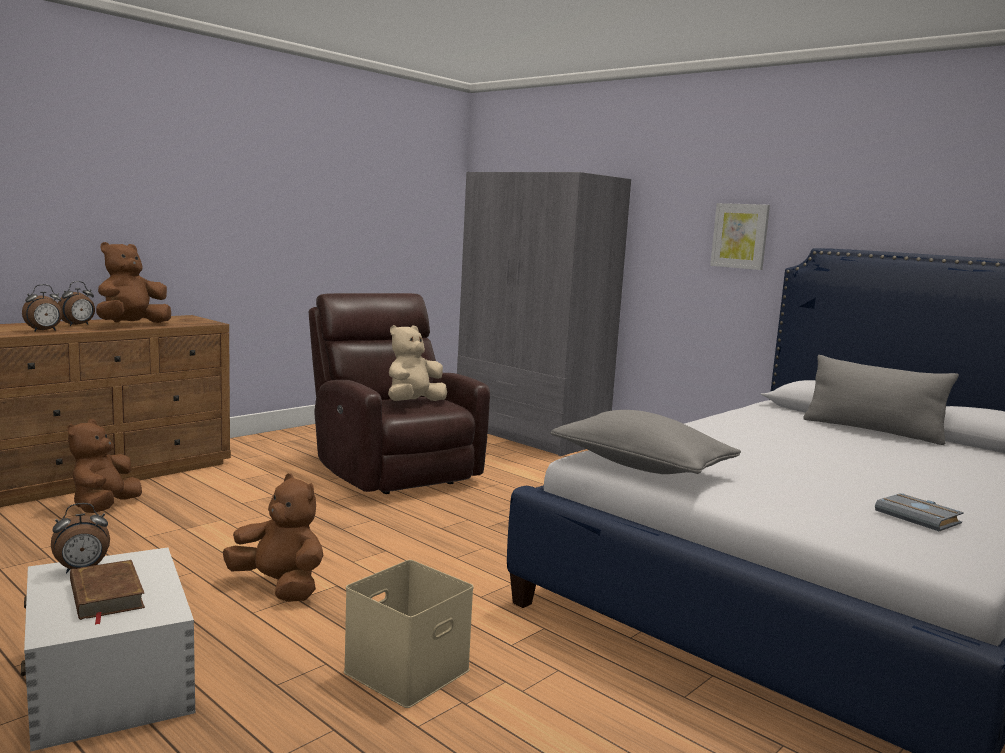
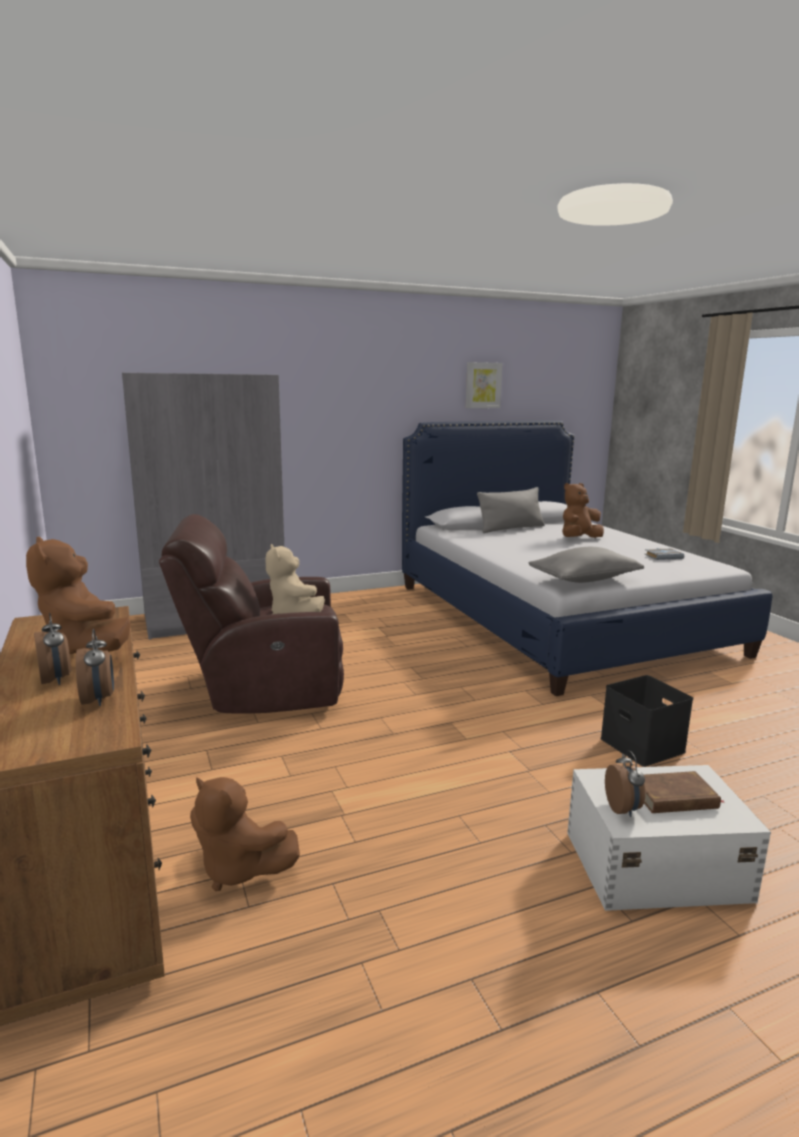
camera: 65 degrees left, 5 degrees up
brown plush toy [223,473,323,602] -> brown plush toy moved to [562,483,604,538]
beige storage box [344,560,474,708] -> black storage box [600,675,693,767]
picture [710,203,770,270] -> picture moved to [466,362,503,408]

